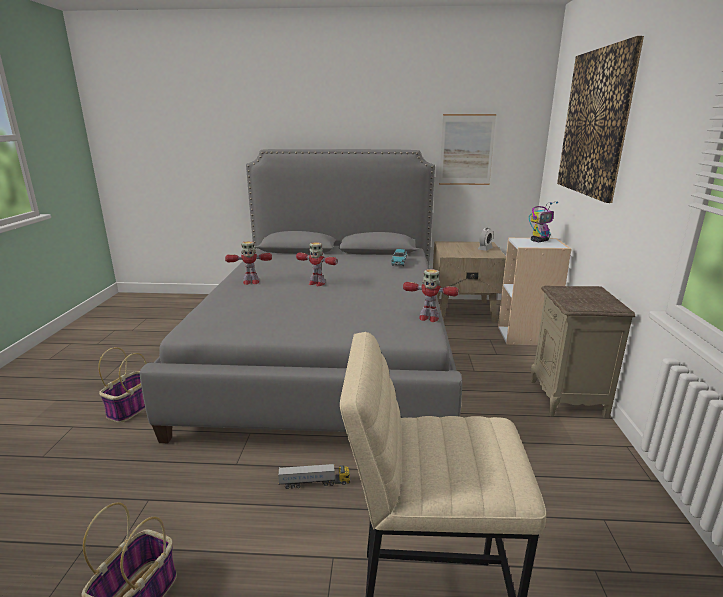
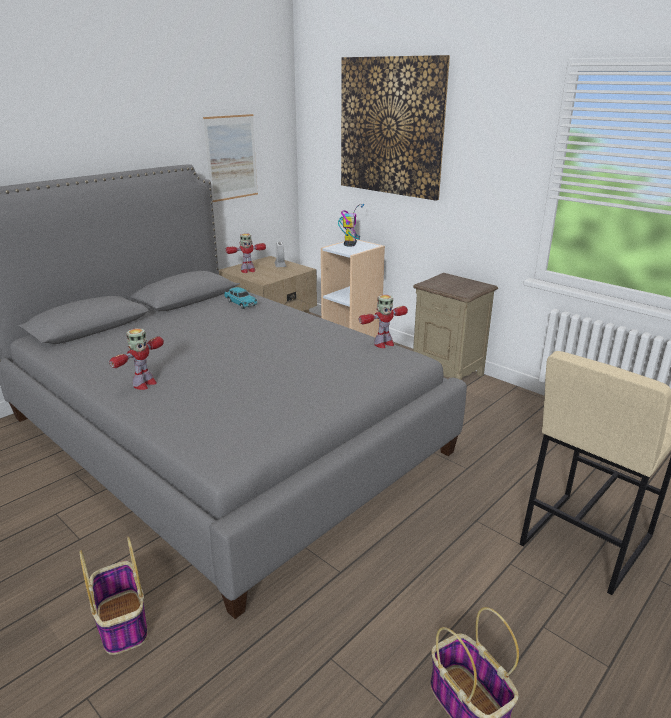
camera: 50 degrees left, 5 degrees up
toy truck [278,464,350,489] -> none
toy robot [296,242,338,286] -> toy robot moved to [225,234,266,273]

